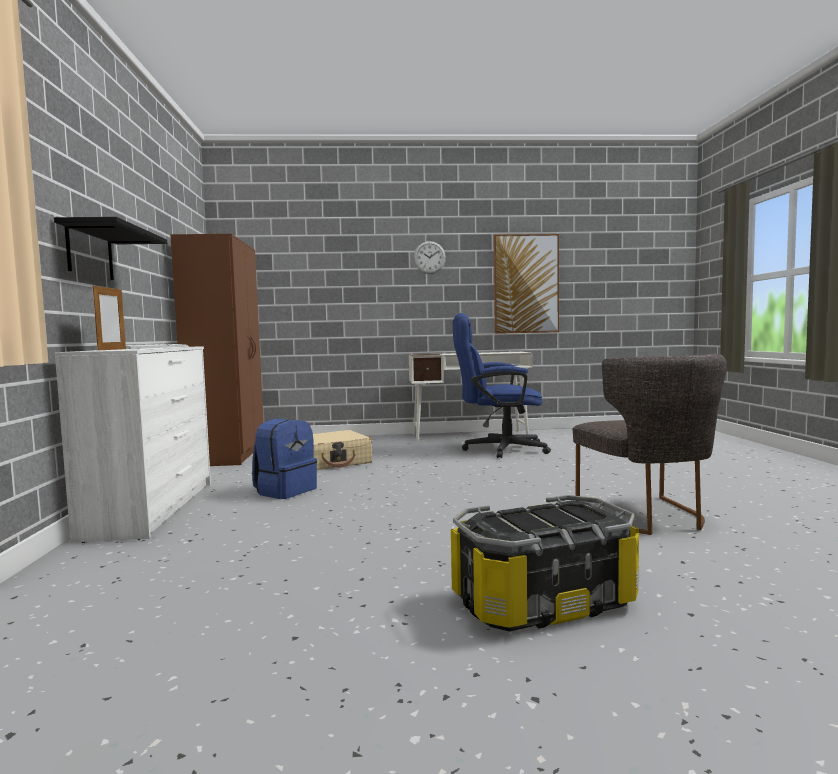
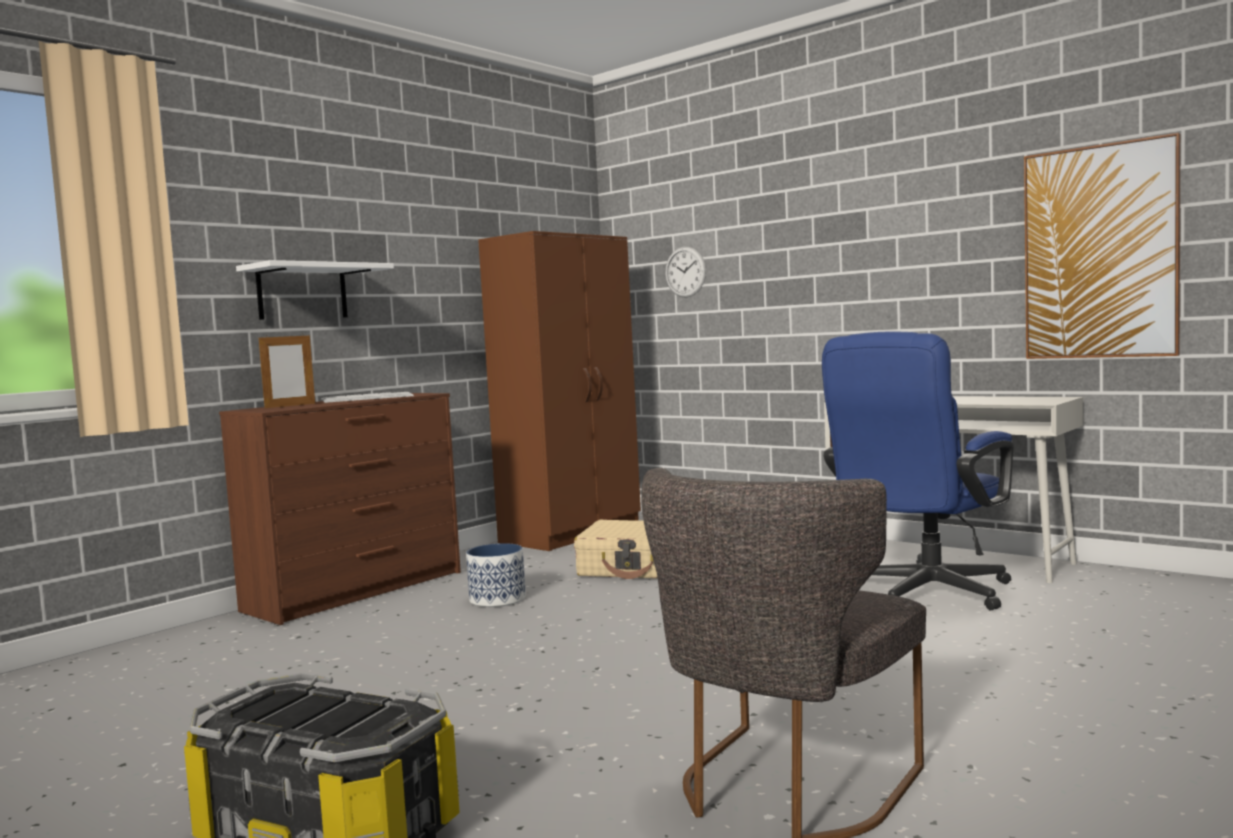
camera: 45 degrees right, 0 degrees up
black shelf [54,217,167,280] -> white shelf [236,260,394,320]
white dresser [54,346,211,543] -> brown dresser [219,393,461,625]
blue backpack [252,419,317,499] -> planter [466,543,526,607]
wall clock [414,241,446,274] -> wall clock moved to [665,247,706,298]
blue office chair [453,313,551,458] -> blue office chair turned 90 degrees counterclockwise [822,331,1014,610]

